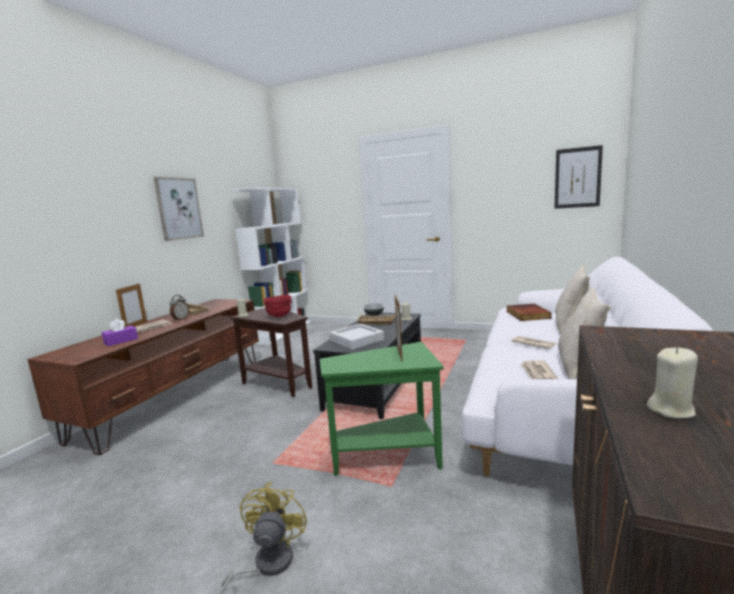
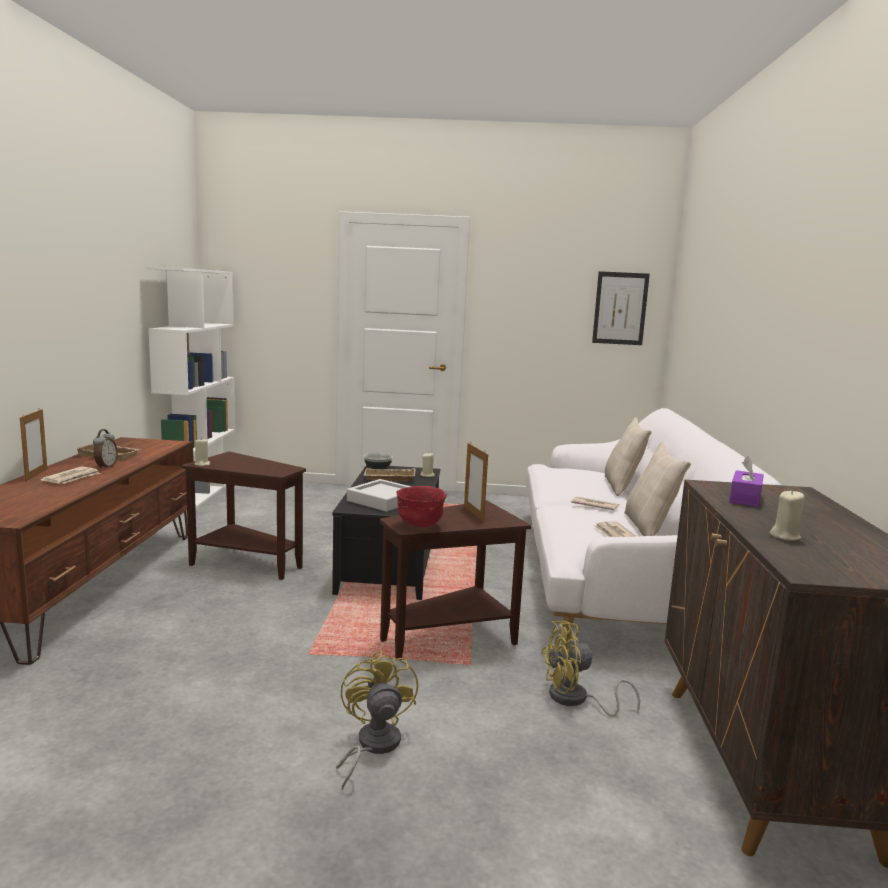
camera: 20 degrees left, 0 degrees up
purple tissue box [102,319,138,346] -> purple tissue box moved to [729,456,764,507]
picture [154,177,204,241] -> none
red bowl [263,295,292,317] -> red bowl moved to [396,486,447,527]
green side table [320,342,444,476] -> brown side table [380,500,531,661]
book [506,304,552,321] -> none
none -> yellow fan [541,621,640,716]

